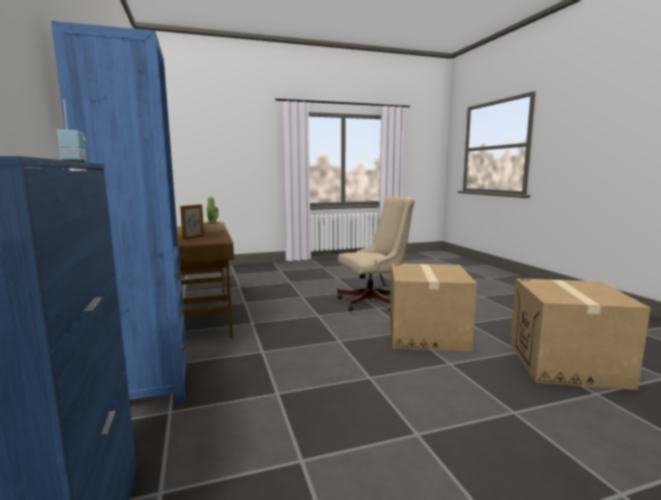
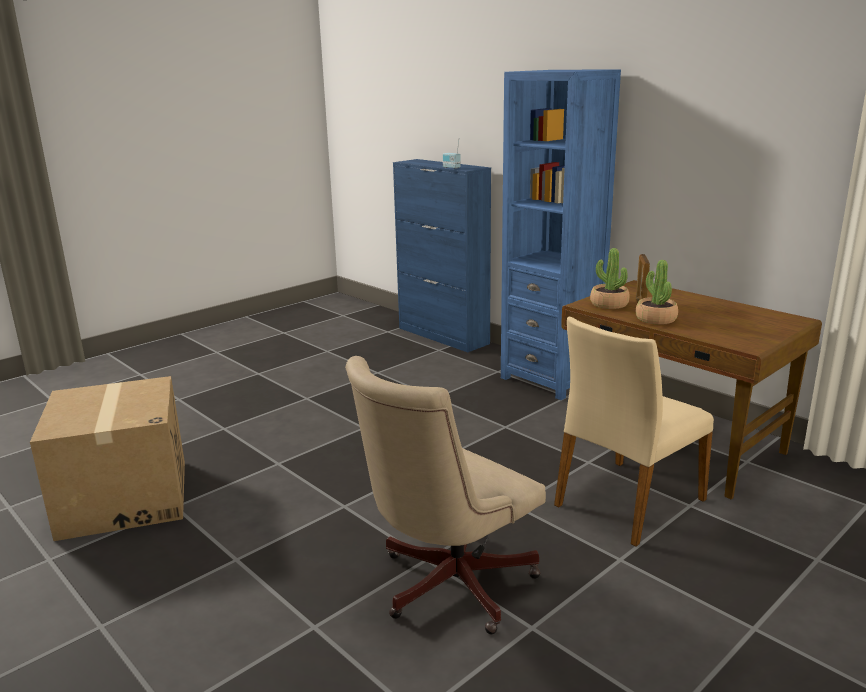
camera: 155 degrees right, 10 degrees up
cardboard box [390,264,477,352] -> none
none -> beige chair [554,316,714,546]
none -> potted plant [590,248,630,309]

